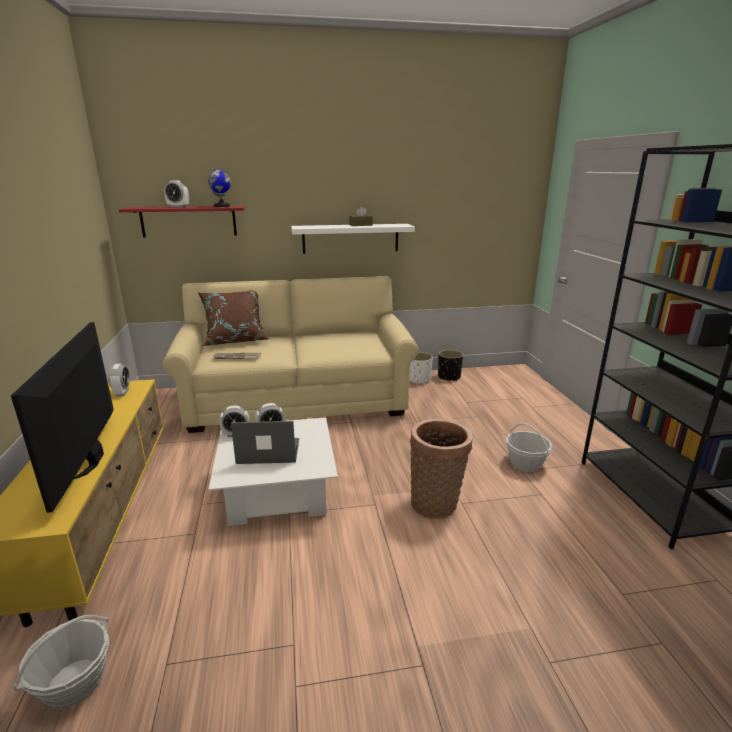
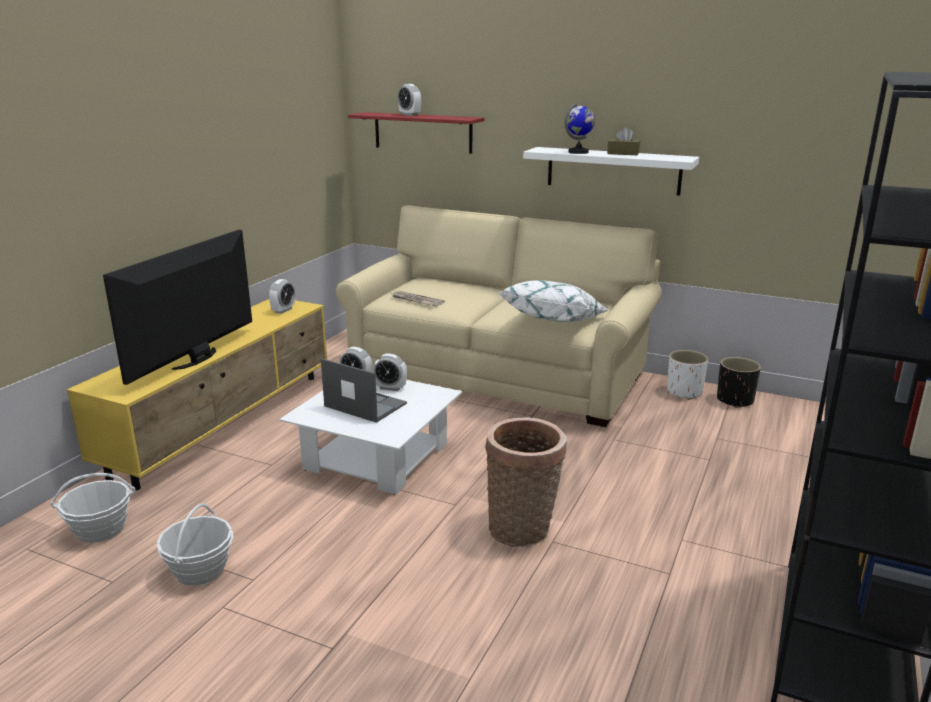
camera: 35 degrees right, 0 degrees up
brown pillow [198,290,269,346] -> none
globe [208,167,231,207] -> globe moved to [565,102,595,154]
basket [506,423,552,472] -> basket moved to [156,503,234,586]
none -> white pillow [498,280,609,322]

